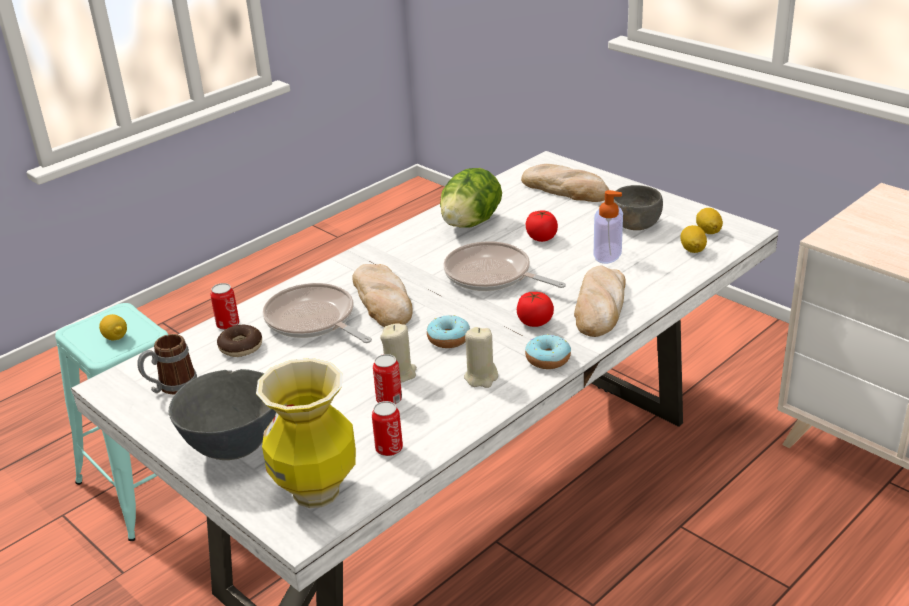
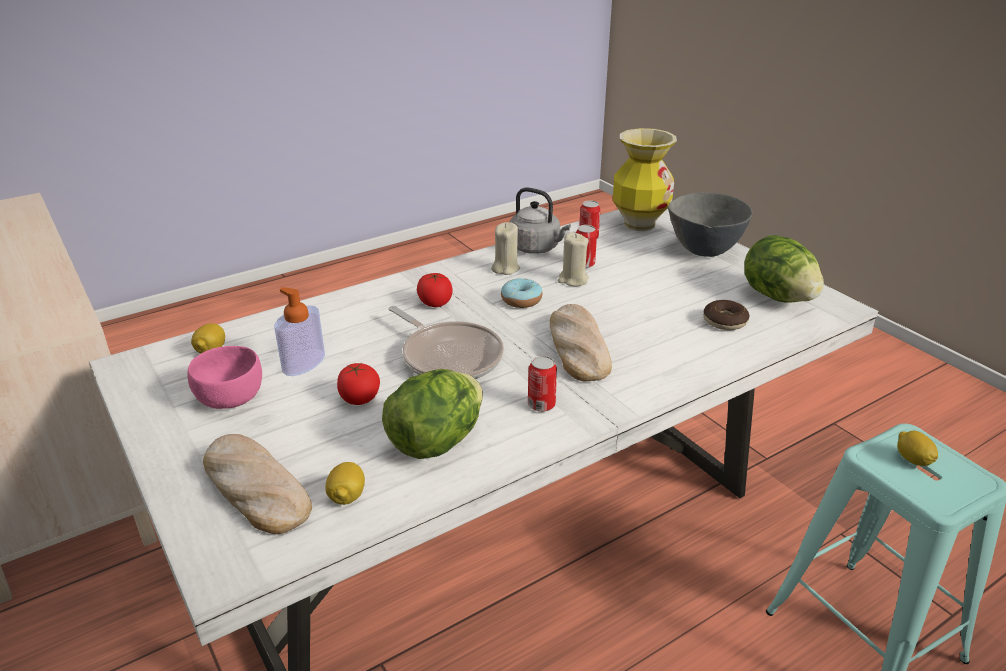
camera: 170 degrees left, 0 degrees up
mug [137,334,197,395] -> lettuce [744,235,824,302]
can [210,283,239,330] -> can moved to [528,356,557,412]
frying pan [263,283,372,343] -> none
donut [525,334,571,369] -> none
bread [574,265,626,337] -> none
grey bowl [614,185,663,230] -> pink bowl [187,346,262,409]
lemon [696,208,723,234] -> lemon moved to [325,462,365,505]
none -> grey kettle [510,187,571,254]

